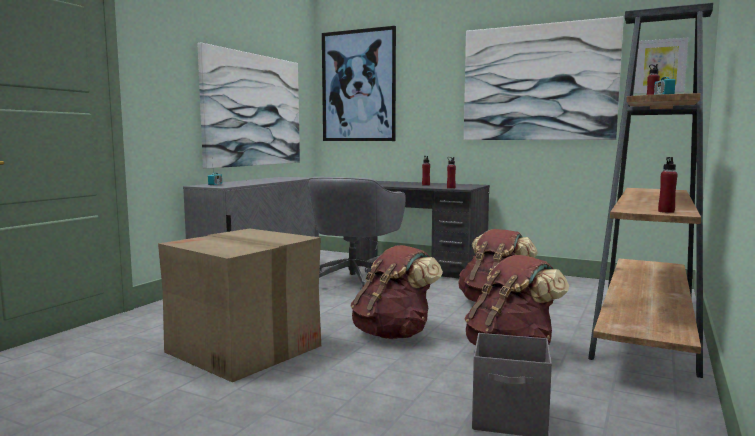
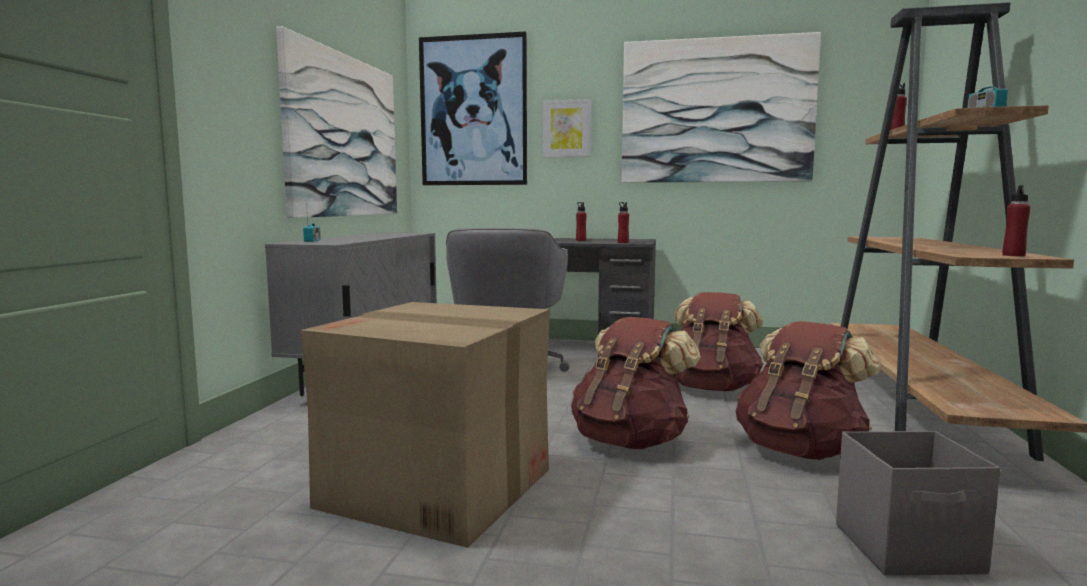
camera: 15 degrees left, 0 degrees up
picture [634,38,688,94] -> picture moved to [543,99,591,158]

